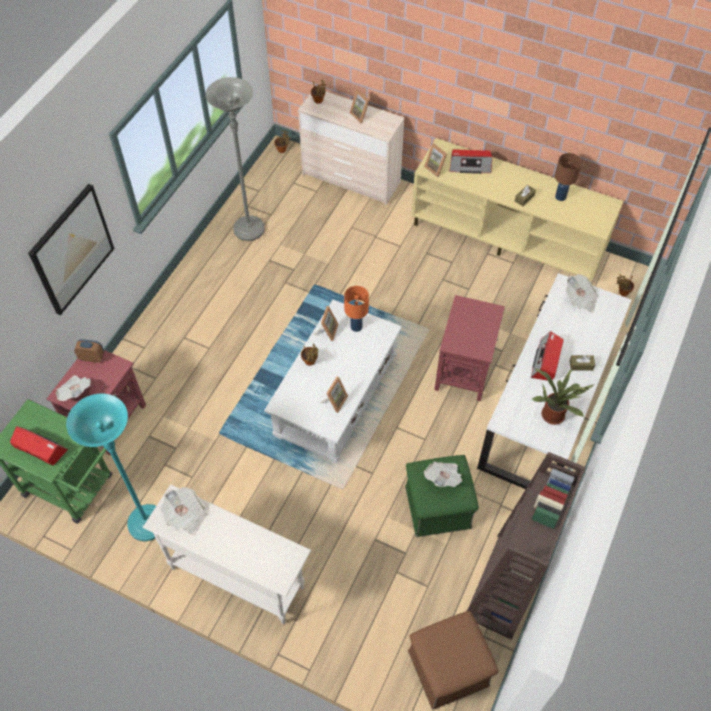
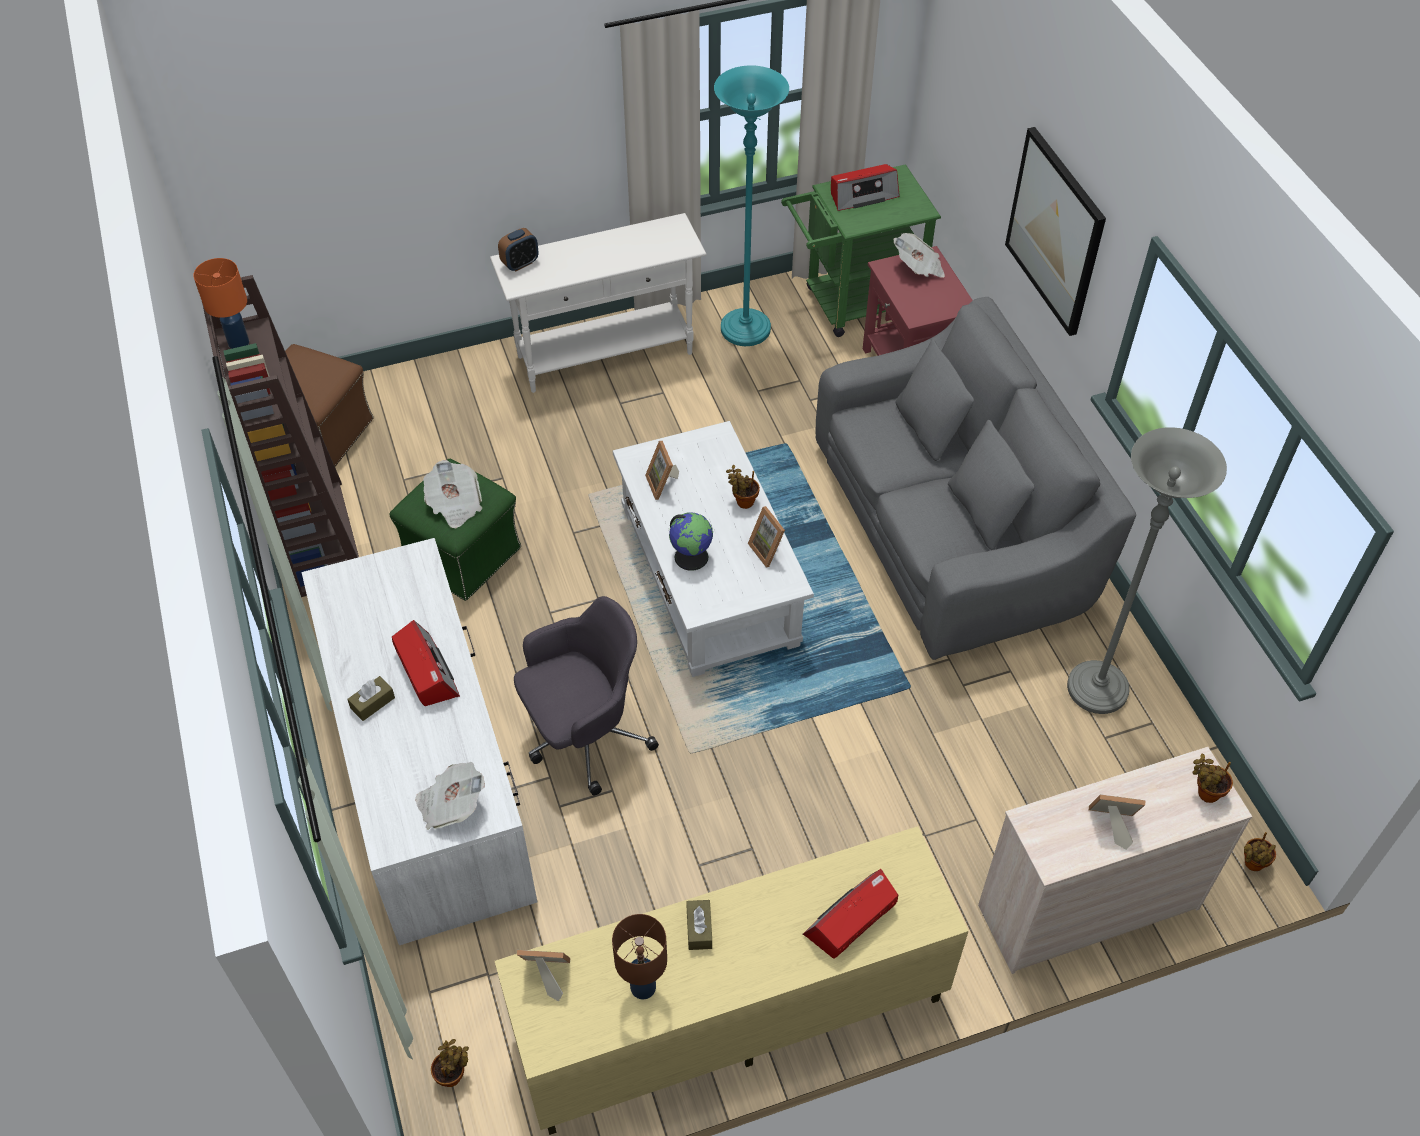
camera: 135 degrees right, 5 degrees down
alarm clock [74,339,104,363] -> alarm clock moved to [498,228,539,272]
newspaper [160,487,207,535] -> none
orange table lamp [344,286,369,332] -> orange table lamp moved to [193,258,249,349]
picture frame [424,143,447,177] -> picture frame moved to [517,950,570,1001]
red side table [435,295,505,401] -> grey office chair [514,596,659,795]
potted plant [532,368,595,425] -> none
none -> globe [669,512,713,571]
none -> grey sofa [815,297,1136,660]

